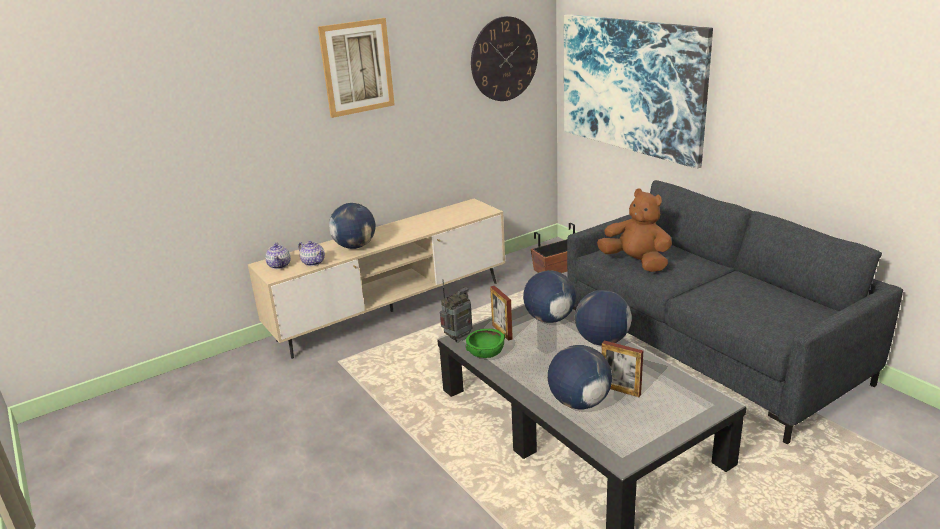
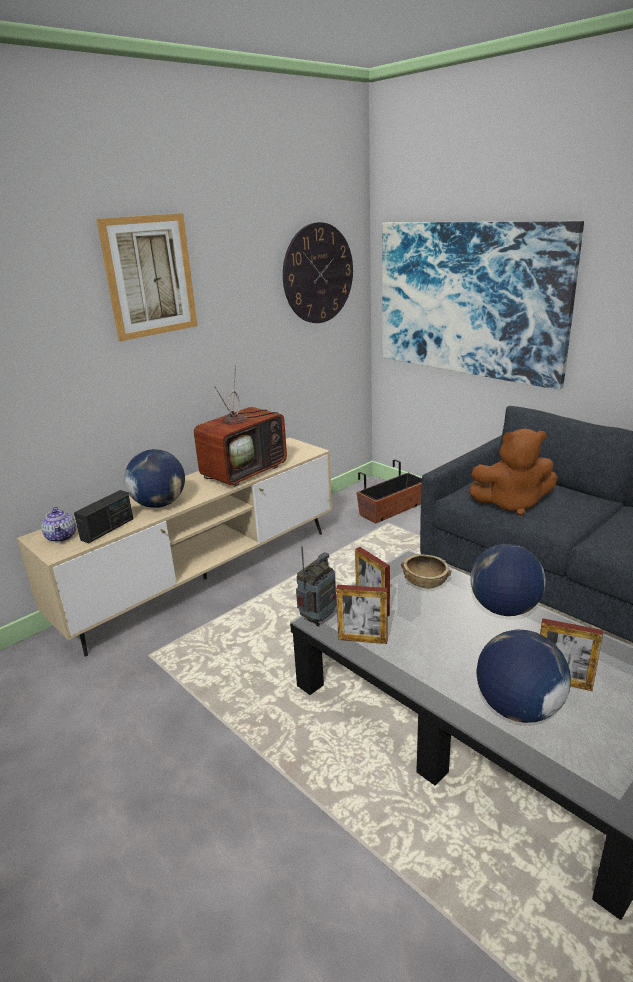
camera: 10 degrees left, 0 degrees up
teapot [298,241,325,266] -> radio [74,490,133,543]
green bowl [466,329,505,358] -> picture frame [336,585,388,644]
globe [523,270,576,323] -> brown bowl [401,554,451,589]
brown plush toy [597,189,672,272] -> brown plush toy turned 150 degrees clockwise [469,429,558,516]
none -> television [194,365,287,487]

